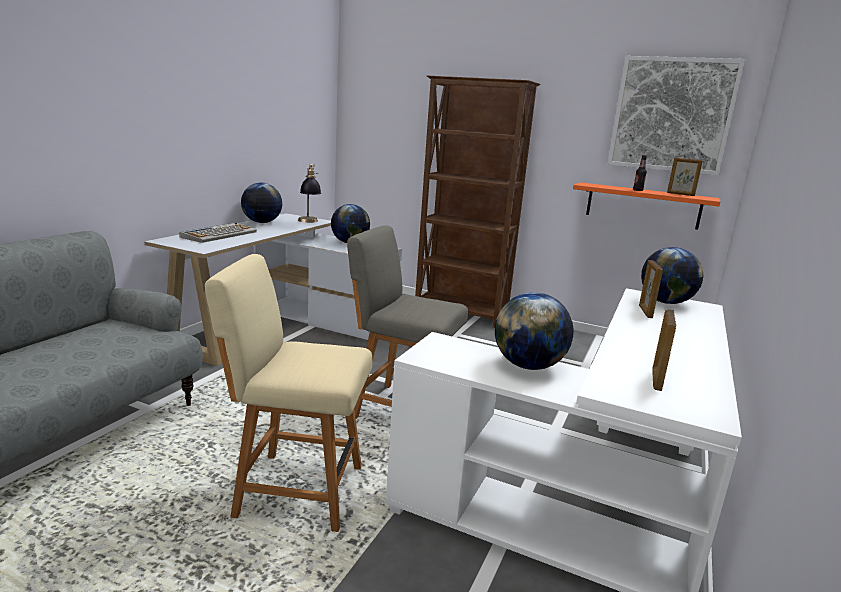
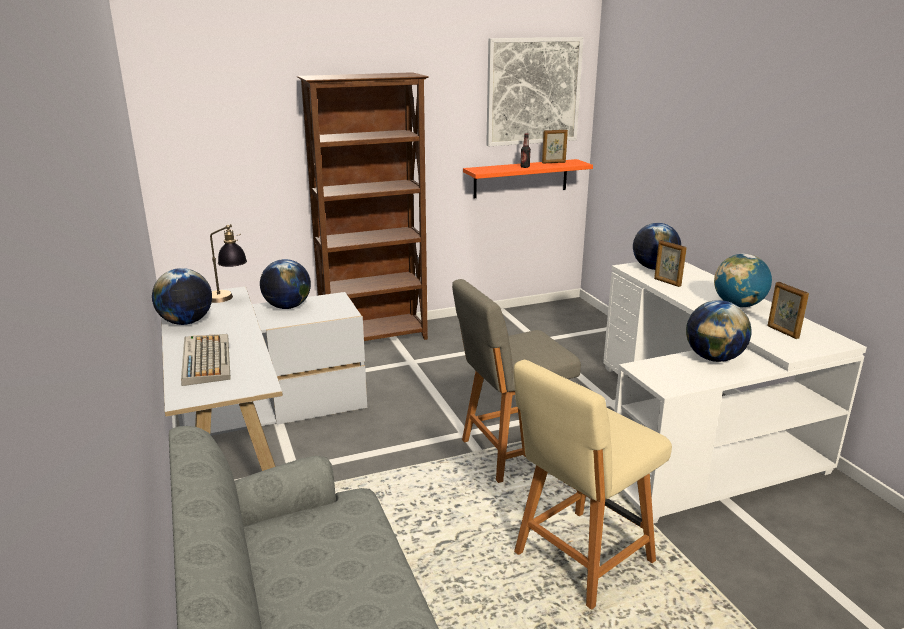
camera: 45 degrees left, 5 degrees up
none -> globe [714,254,772,307]

